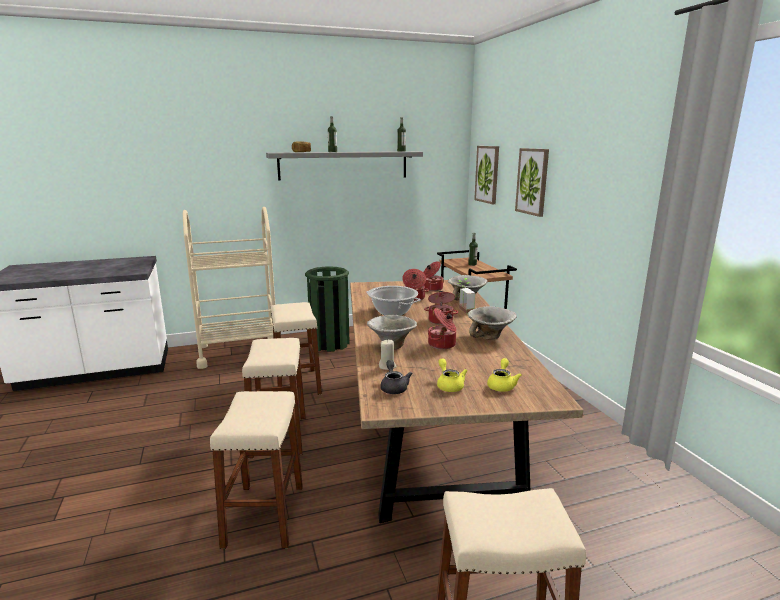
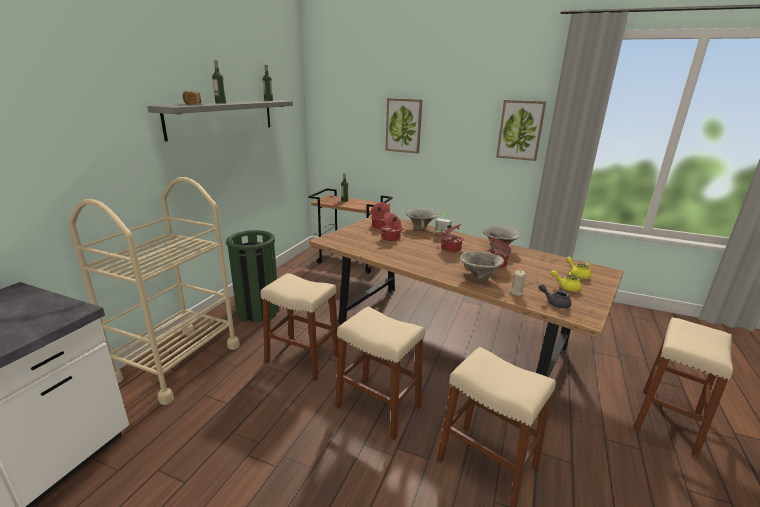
camera: 50 degrees left, 5 degrees up
cooking pot [366,286,421,316] -> none
picture [474,146,499,204] -> picture moved to [496,100,546,161]

